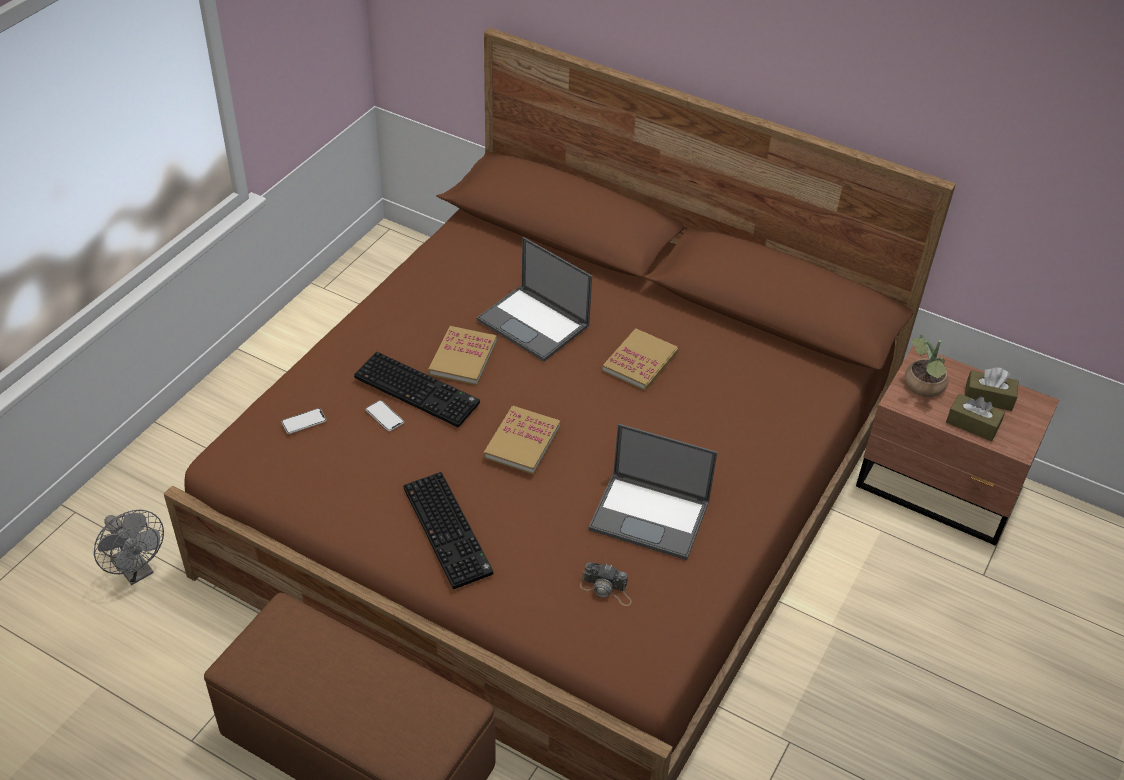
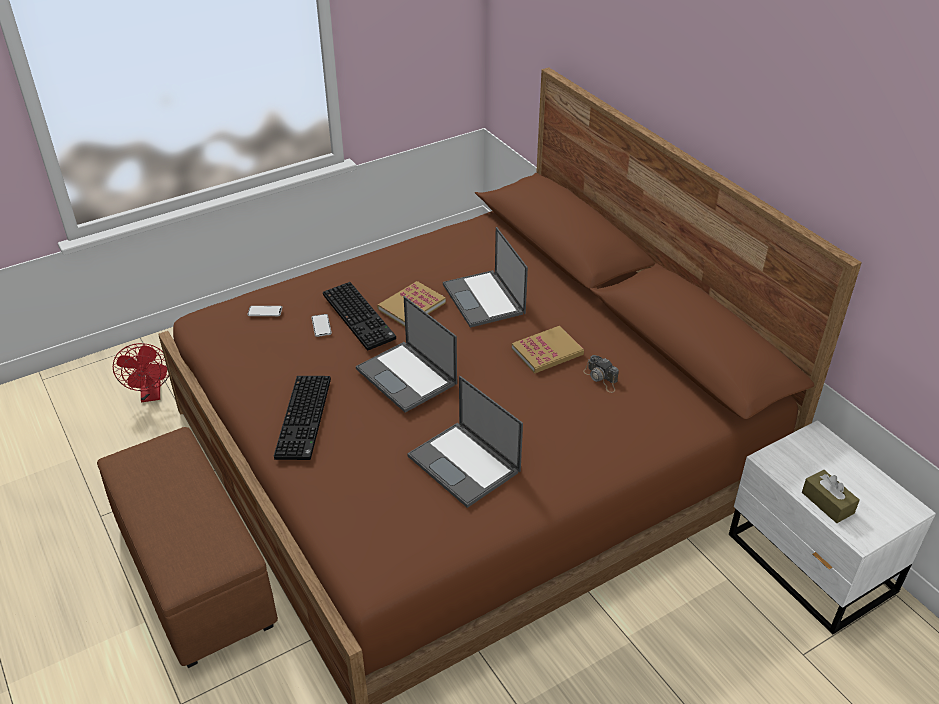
camera: 30 degrees right, 5 degrees down
grey fan [94,510,164,585] -> red fan [113,343,169,402]
book [483,406,560,474] -> laptop [356,296,457,413]
camera [580,563,632,606] -> camera moved to [583,355,619,393]
brown nightstand [856,345,1059,546] -> white nightstand [729,420,936,634]
potted plant [905,335,949,397] -> none
brown tissue box [965,367,1018,411] -> none

